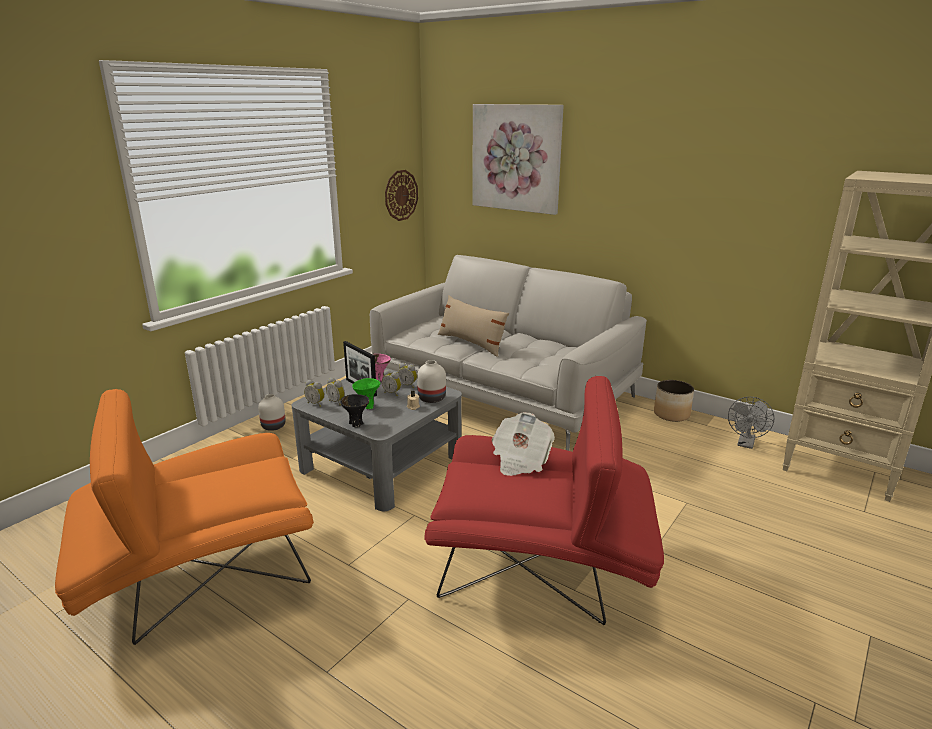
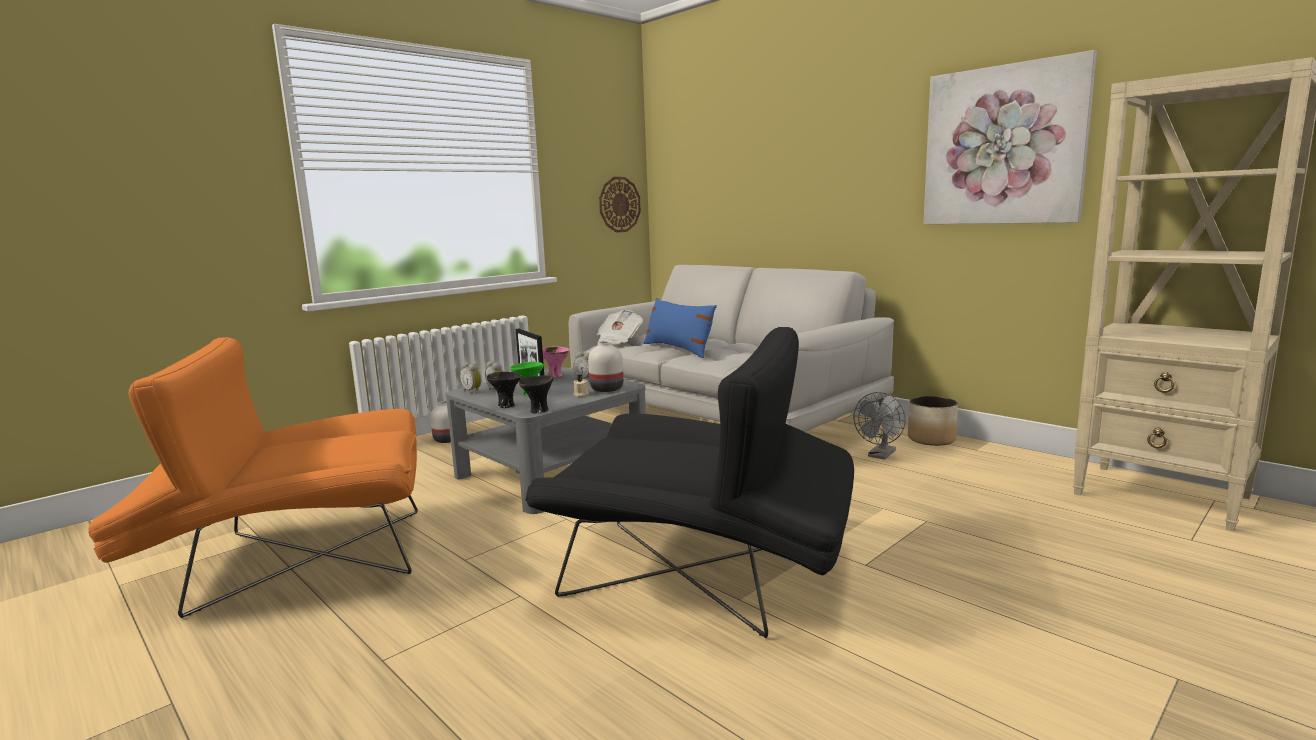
camera: 10 degrees right, 10 degrees down
alarm clock [382,370,401,396] -> none
red armchair [424,376,664,625] -> black armchair [525,327,854,638]
beige pillow [438,295,509,357] -> blue pillow [643,298,717,358]
picture [472,104,564,215] -> picture moved to [923,50,1097,224]
newspaper [492,412,555,476] -> newspaper moved to [596,310,643,344]
grey fan [728,397,774,449] -> grey fan moved to [854,392,906,460]
none -> black bowl [519,375,554,413]

